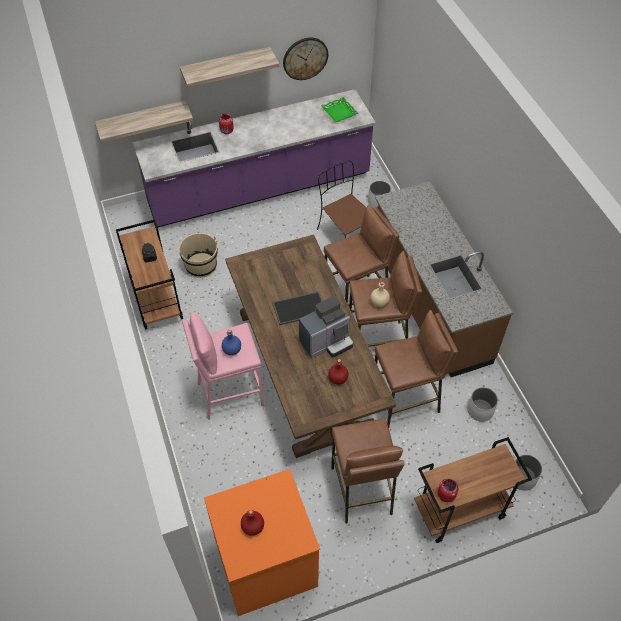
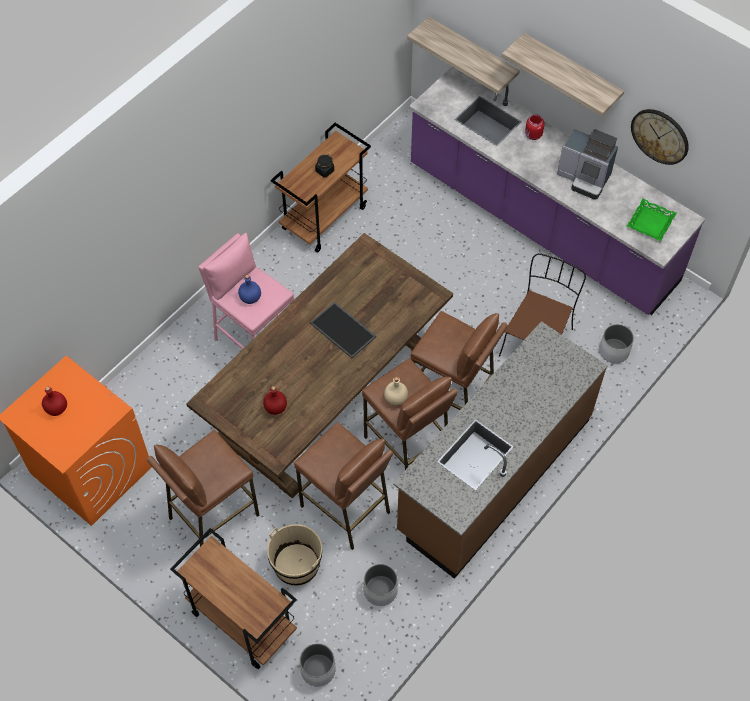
camera: 60 degrees right, 5 degrees up
beige bucket [178,233,218,278] -> beige bucket moved to [267,524,322,586]
coffee machine [299,296,353,358] -> coffee machine moved to [557,129,618,200]
red jar [438,479,458,502] -> none

